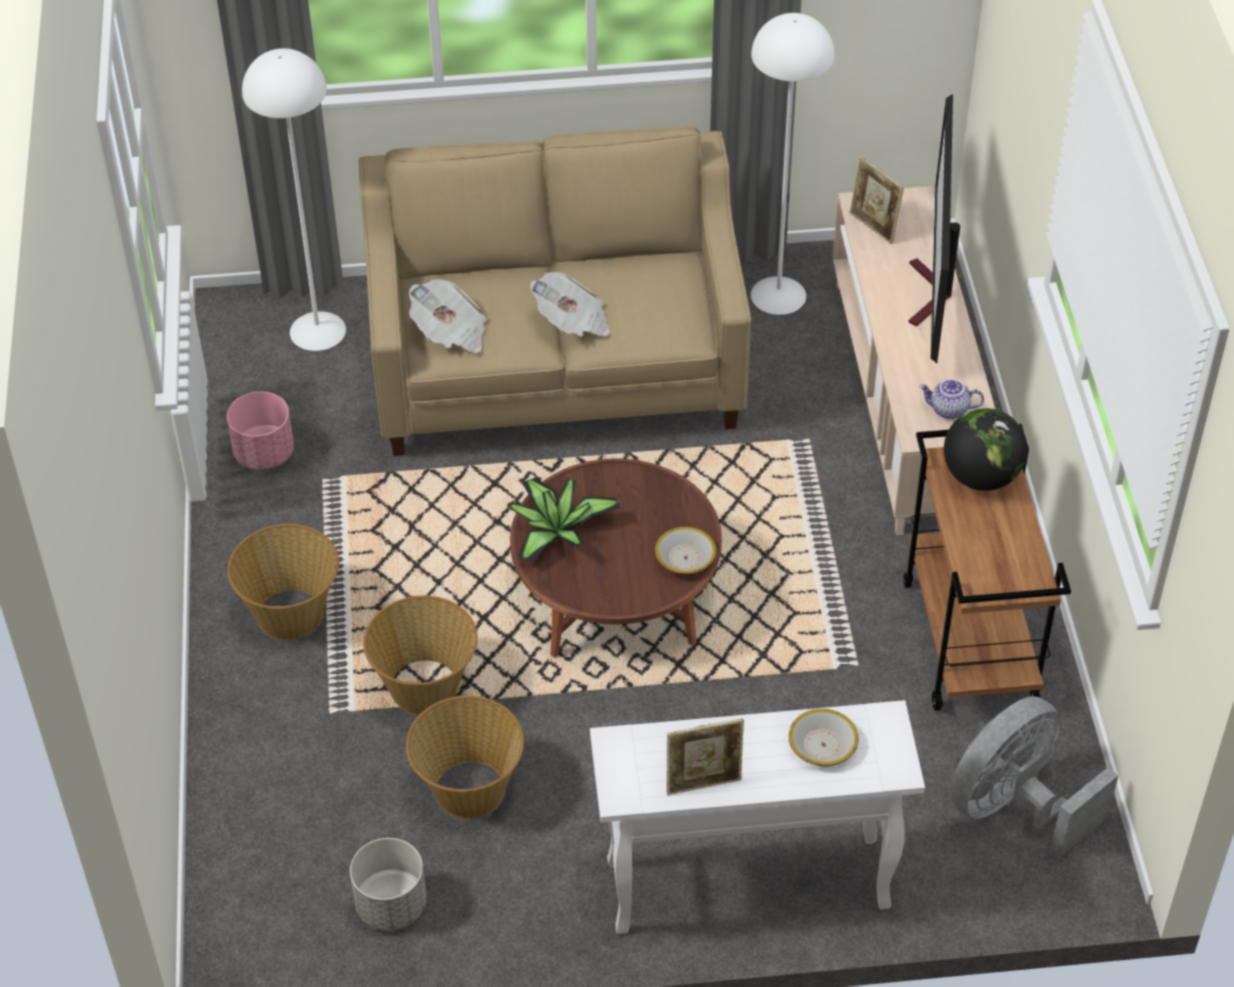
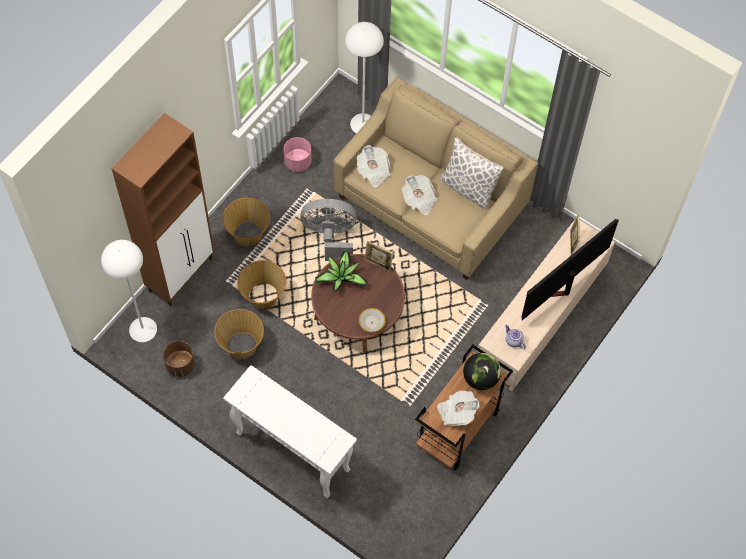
camera: 40 degrees right, 15 degrees up
grey planter [350,838,427,930] -> brown planter [163,341,195,377]
picture frame [666,718,744,795] -> picture frame moved to [365,241,393,272]
white floor lamp [751,13,834,315] -> white floor lamp moved to [101,240,157,342]
bowl [789,709,859,766] -> none
grey fan [949,696,1119,856] -> grey fan moved to [300,199,357,261]
none -> brown cabinet [112,113,214,306]
none -> newspaper [437,390,480,426]
none -> pillow [440,137,504,209]

